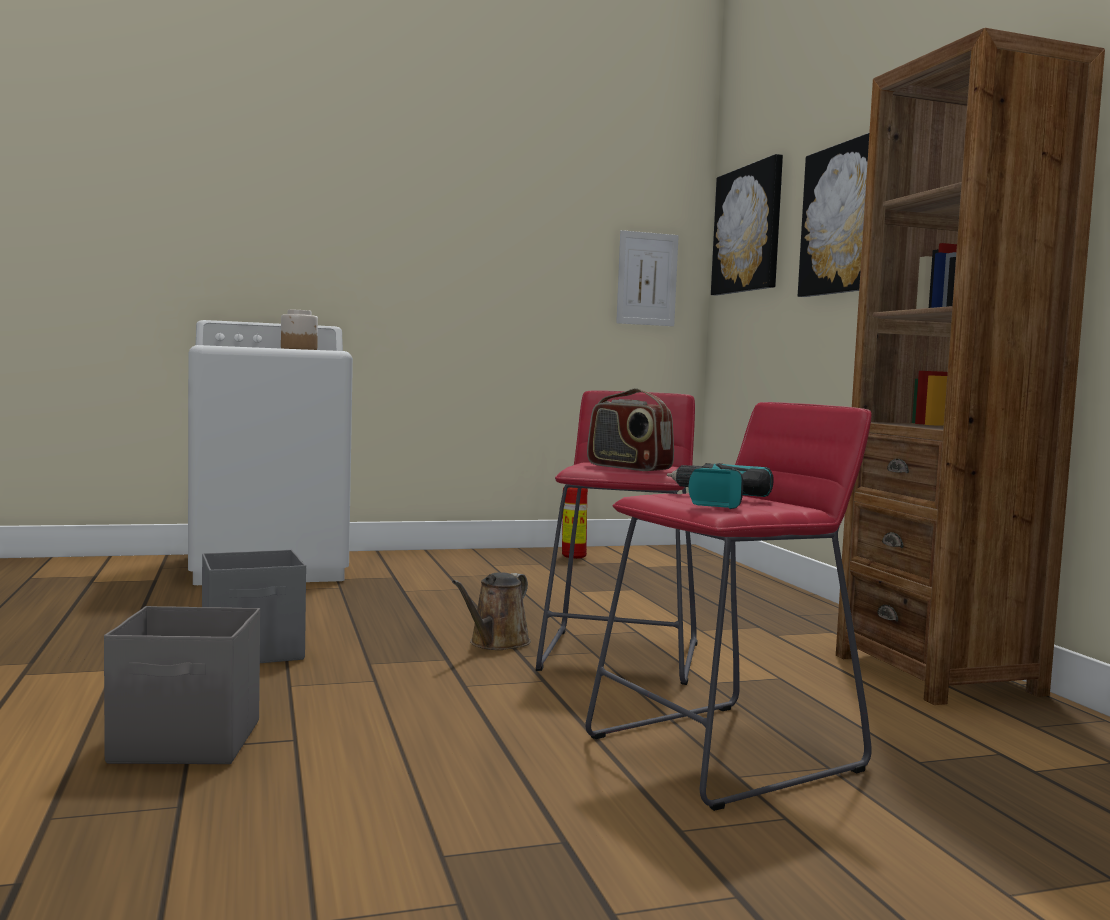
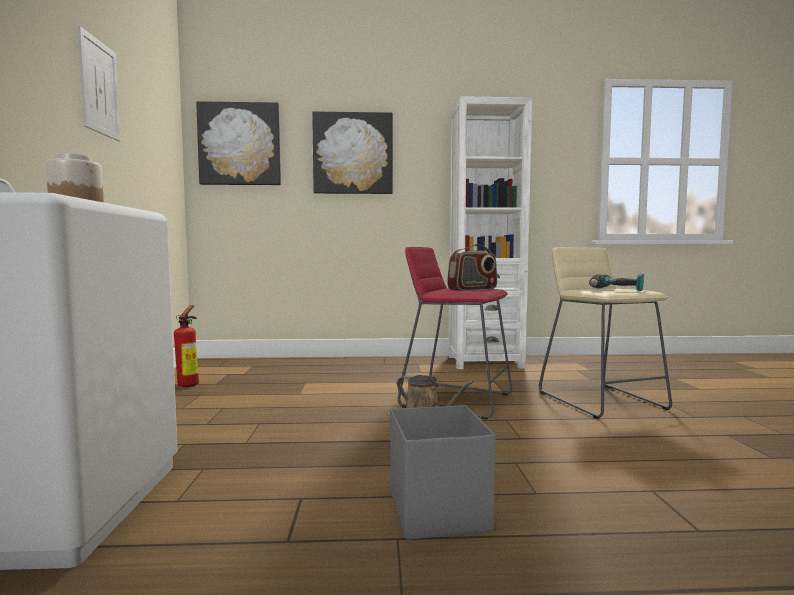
camera: 75 degrees left, 0 degrees up
grey storage box [104,606,260,764] -> none
red stool [586,402,872,811] -> beige stool [539,247,672,419]
picture [616,230,679,326] -> picture moved to [78,26,121,141]
brown bookcase [836,28,1105,705] -> white bookcase [448,96,532,369]

